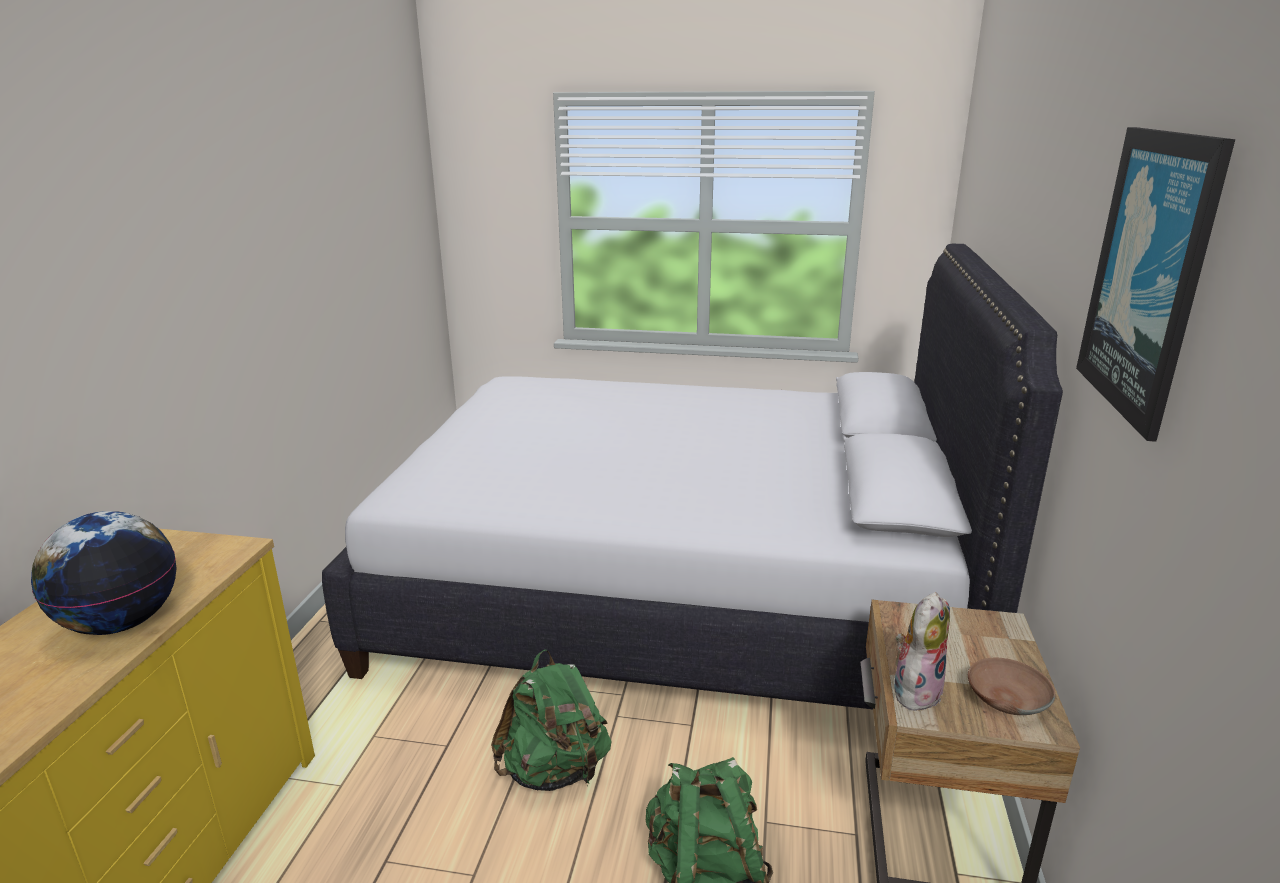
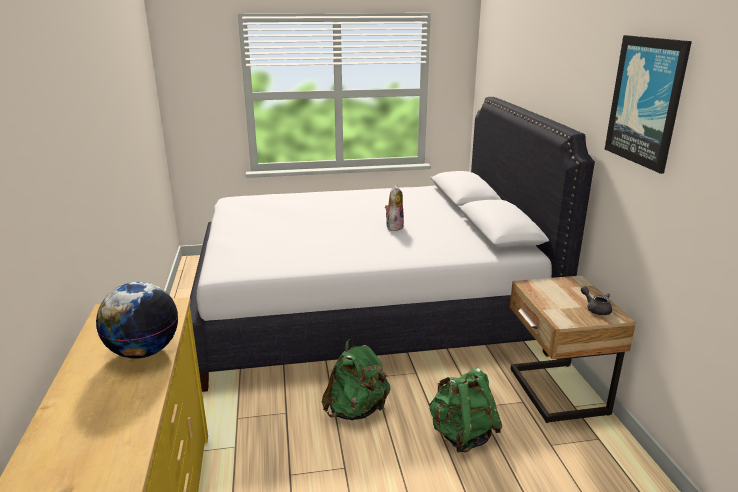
camera: 20 degrees left, 0 degrees up
plush toy [890,592,950,714] -> plush toy moved to [385,185,404,231]
brown bowl [968,658,1055,715] -> grey teapot [581,286,612,315]

